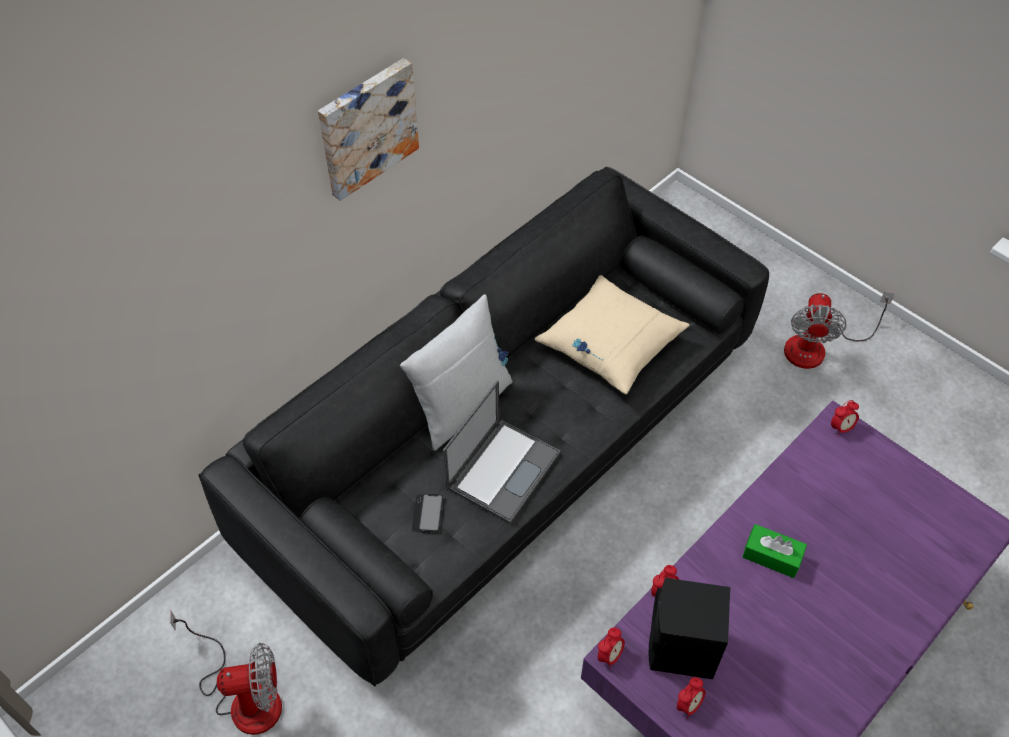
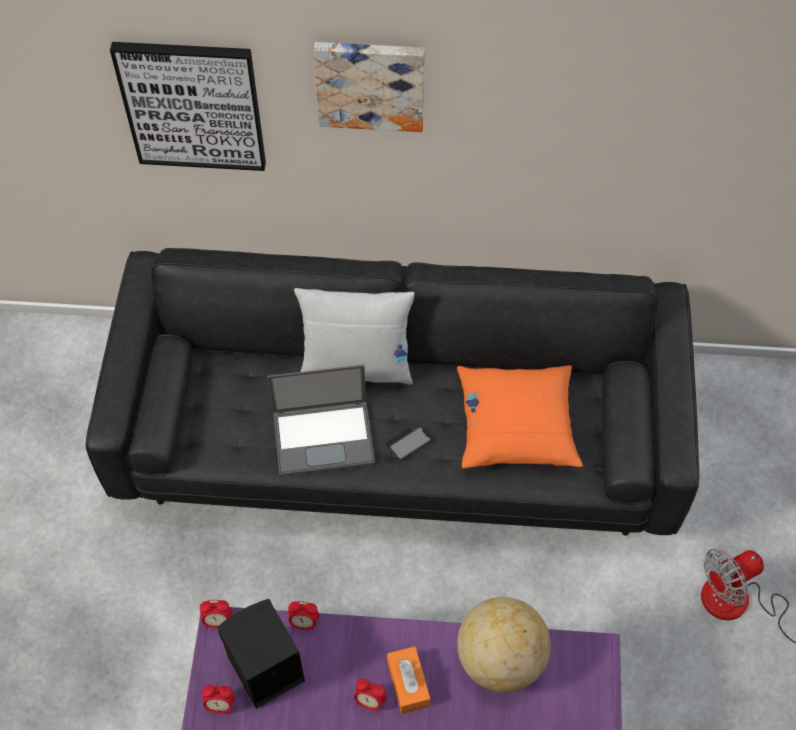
camera: 50 degrees right, 5 degrees up
fan [170,610,282,735] -> none
phone [412,493,443,533] -> phone moved to [385,423,432,460]
beige pillow [535,275,690,394] -> orange pillow [457,365,583,469]
green tissue box [743,524,807,578] -> orange tissue box [387,646,430,714]
alarm clock [831,400,859,436] -> alarm clock moved to [354,679,386,712]
none -> picture [110,42,266,171]
none -> globe [457,597,551,692]

